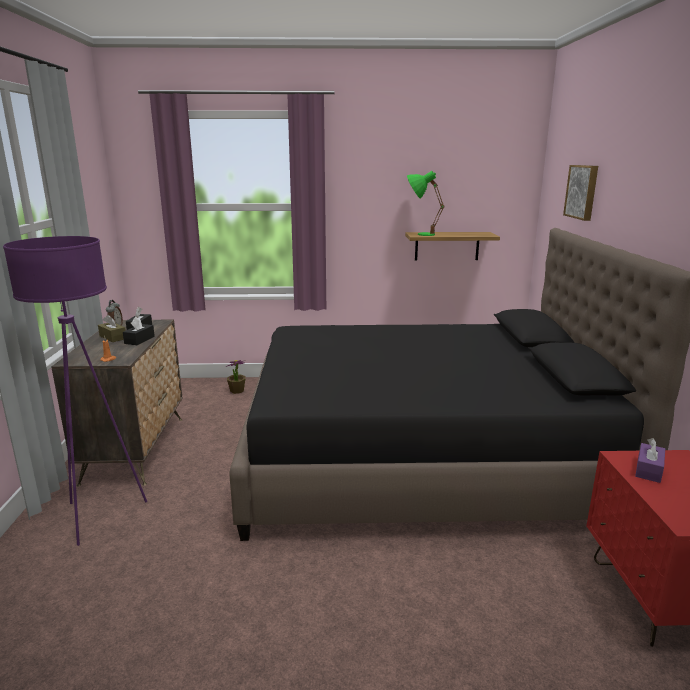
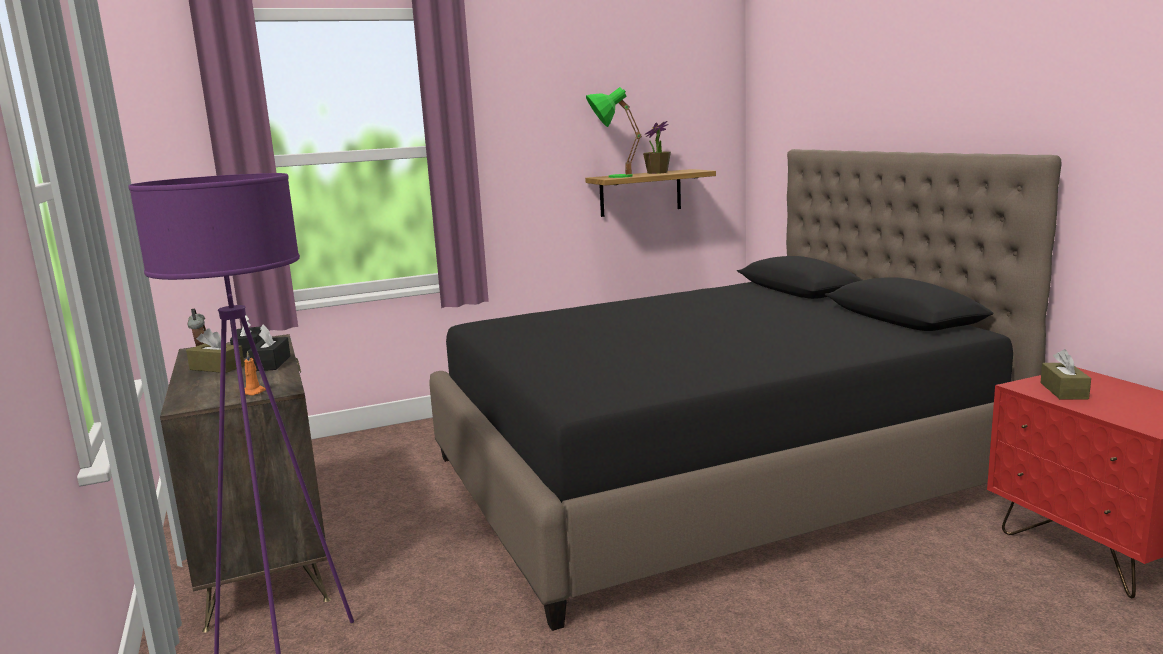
camera: 20 degrees left, 5 degrees down
potted plant [226,360,246,394] -> potted plant moved to [643,121,671,174]
picture [563,165,598,221] -> none
purple tissue box [635,438,665,483] -> brown tissue box [1040,349,1091,400]

